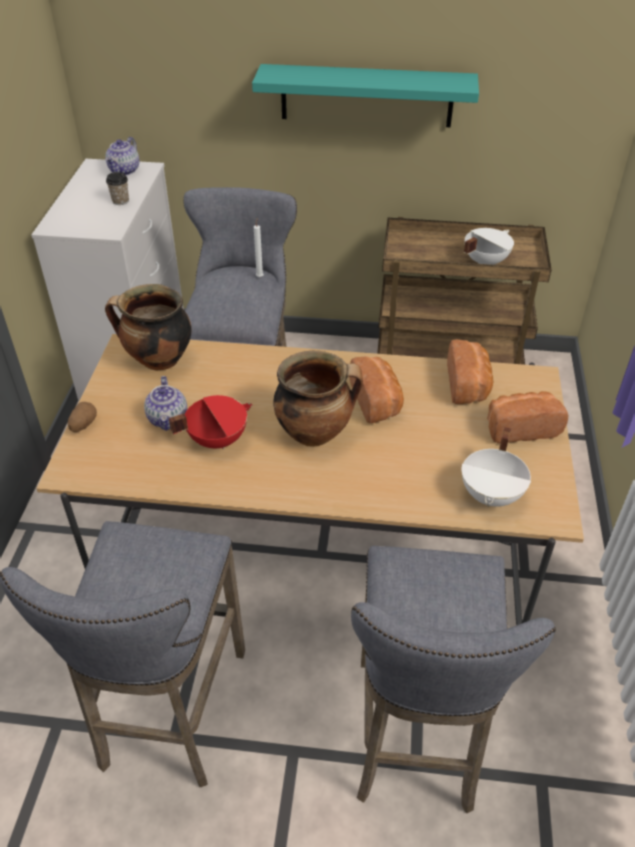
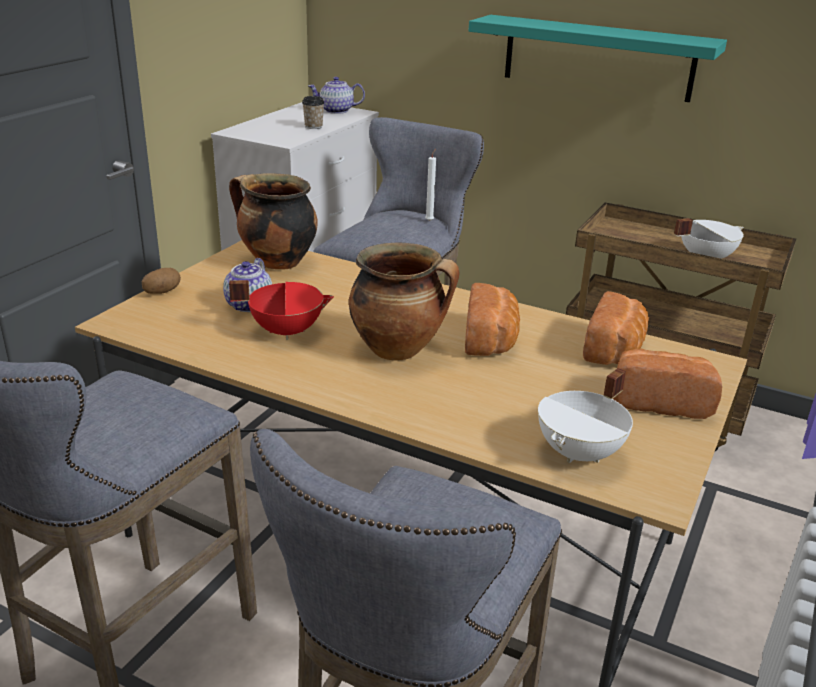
camera: 20 degrees right, 15 degrees down
teapot [105,137,139,175] -> teapot turned 45 degrees clockwise [308,77,365,114]

